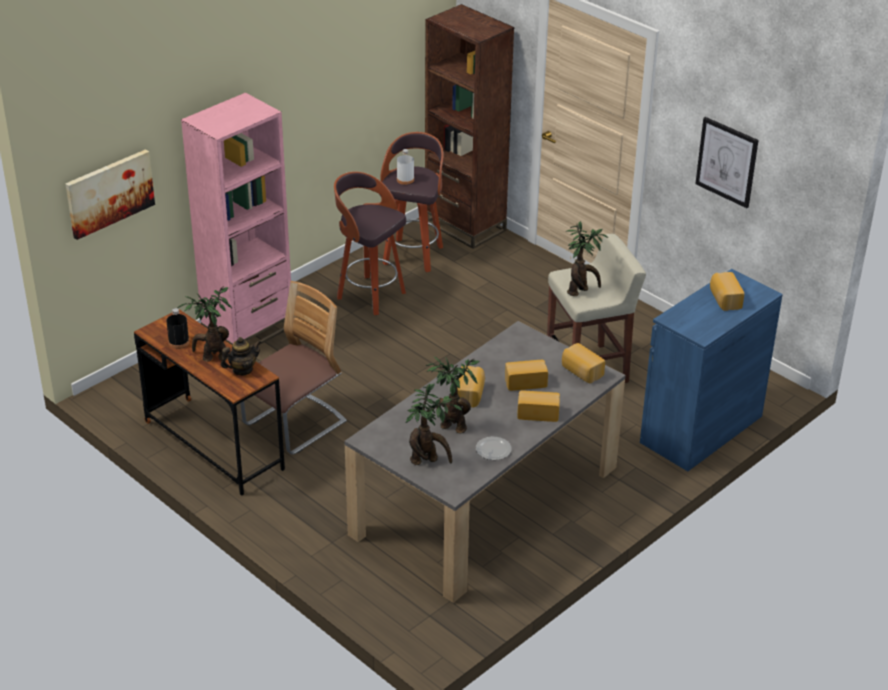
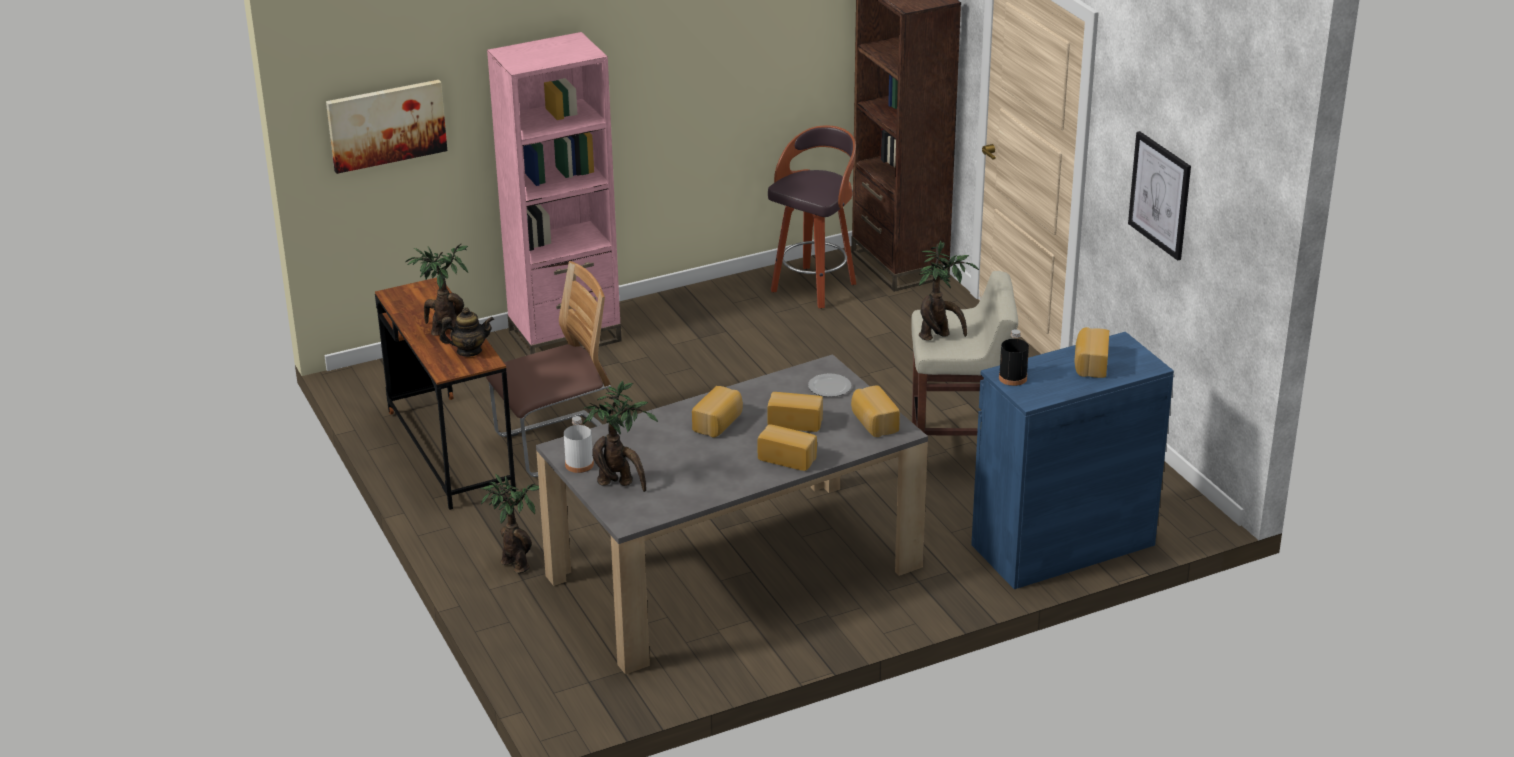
camera: 20 degrees right, 5 degrees down
black bottle [166,308,189,349] -> black bottle moved to [999,329,1029,386]
stool [334,172,406,315] -> none
white bottle [397,149,414,185] -> white bottle moved to [564,416,594,473]
potted plant [426,357,480,433] -> potted plant moved to [480,474,539,573]
plate [476,437,512,460] -> plate moved to [808,373,851,397]

